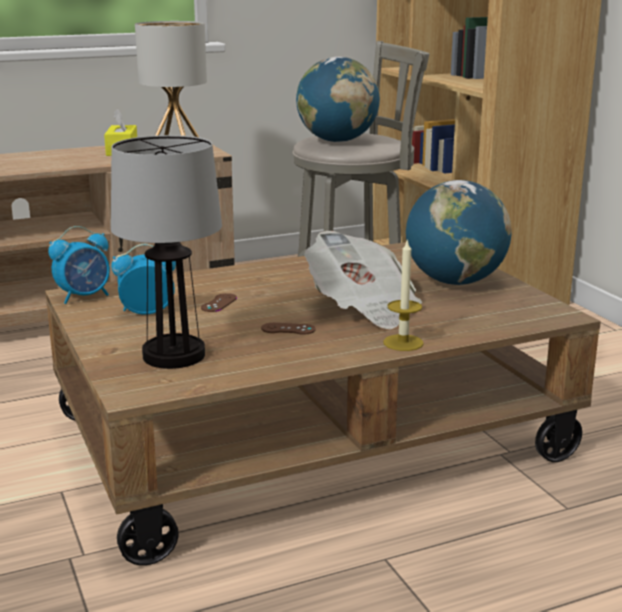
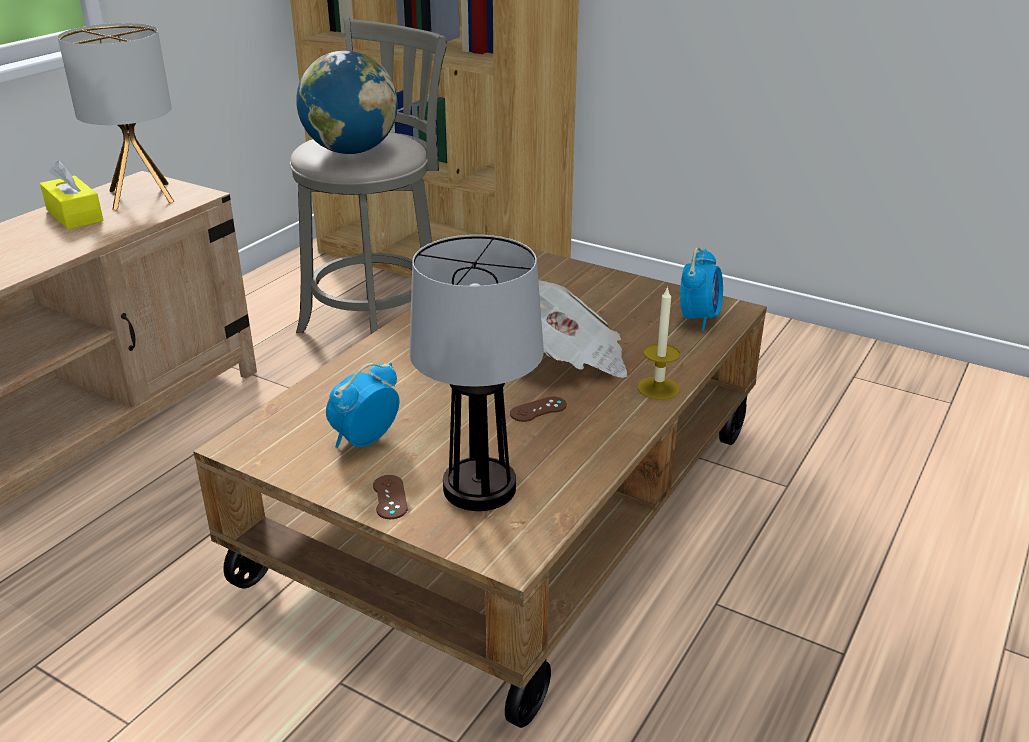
camera: 35 degrees left, 10 degrees up
alarm clock [48,226,110,304] -> alarm clock moved to [680,247,723,331]
brown game controller [201,293,237,312] -> brown game controller moved to [373,475,408,519]
globe [406,180,512,285] -> none

